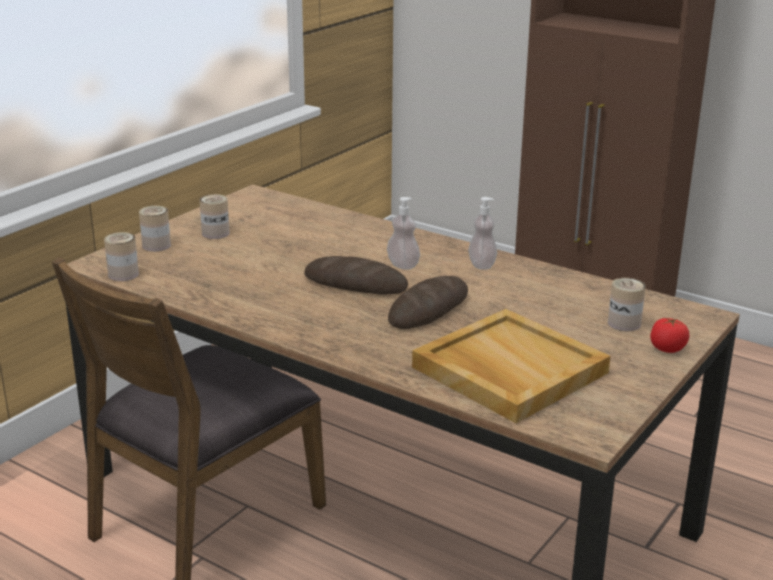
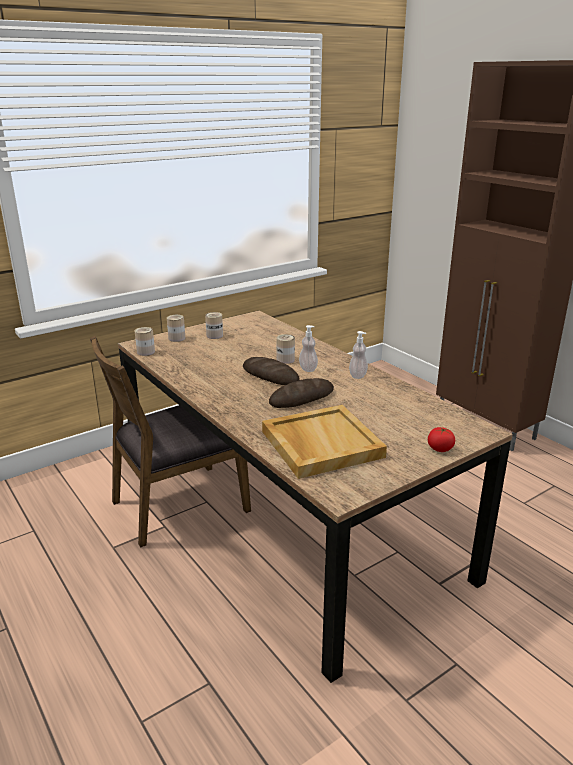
camera: 20 degrees right, 0 degrees up
can [608,278,646,331] -> can moved to [276,334,295,364]

